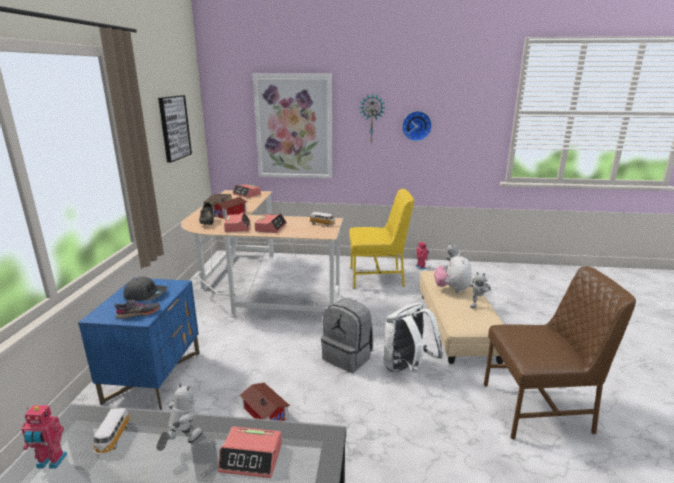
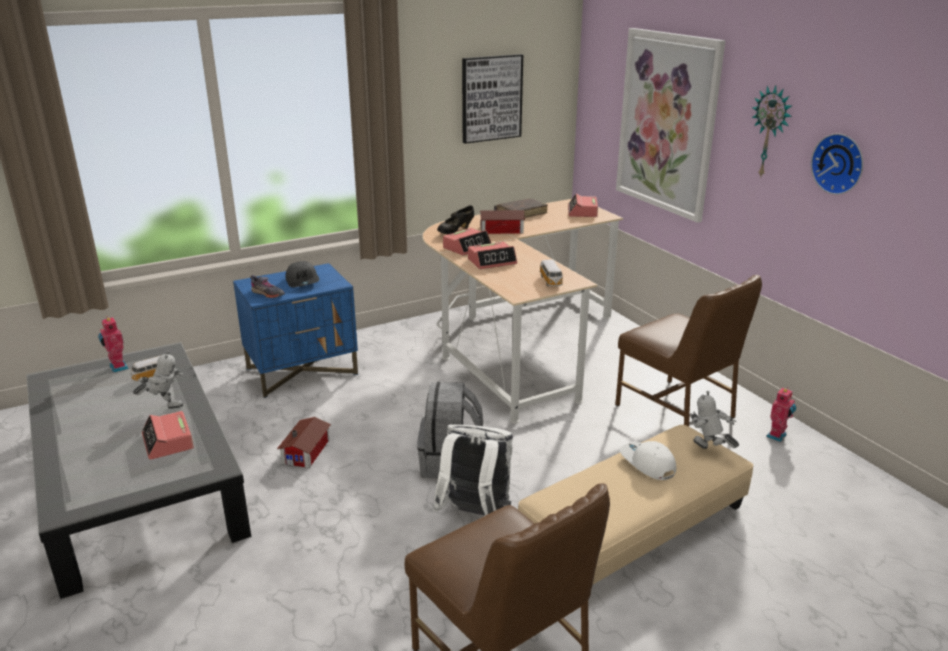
camera: 55 degrees right, 5 degrees up
yellow chair [349,189,414,289] -> brown chair [615,275,762,427]
plush toy [434,253,472,293] -> white cap [620,441,676,480]
toy robot [469,272,491,308] -> none

